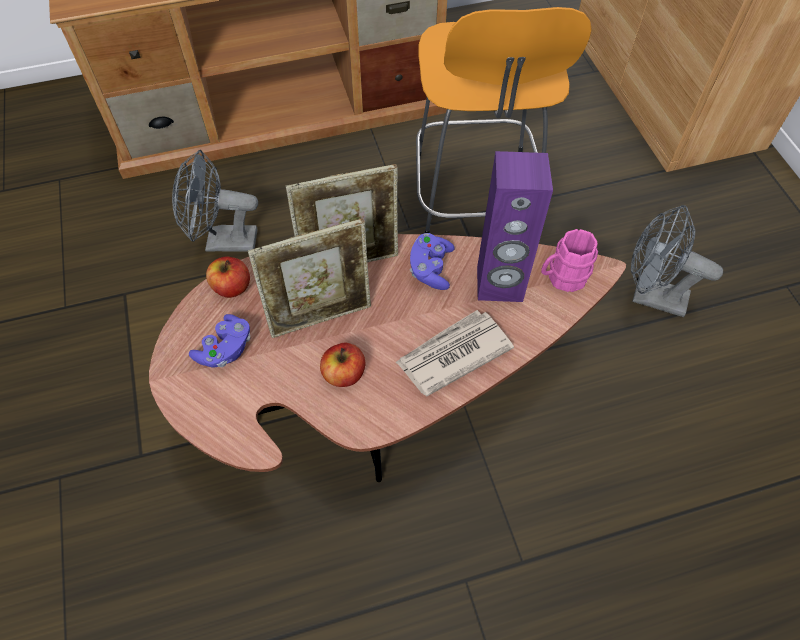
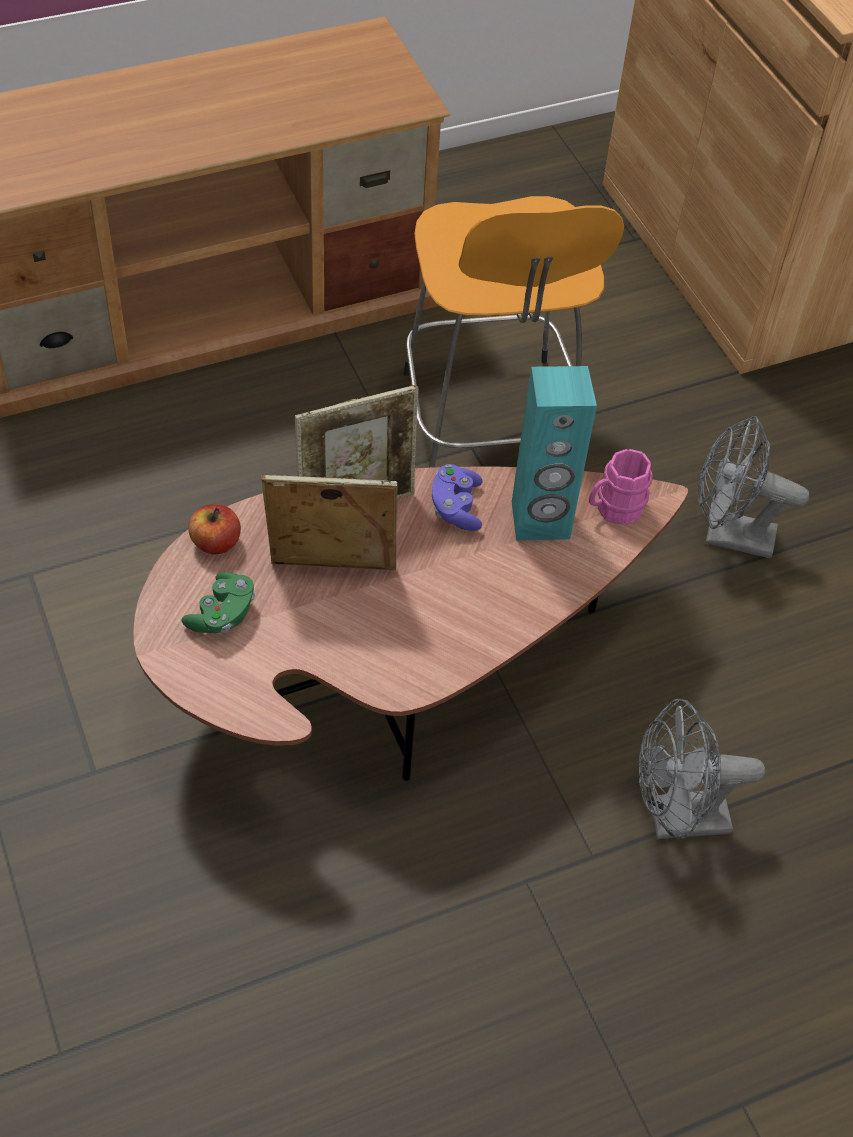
camera: 10 degrees left, 5 degrees down
grey fan [172,150,258,252] -> grey fan moved to [639,698,765,839]
purple game controller [189,314,251,368] -> green game controller [181,572,255,633]
picture frame [248,218,371,338] -> picture frame turned 150 degrees counterclockwise [261,475,397,570]
apple [320,343,365,387] -> none
newspaper [396,310,514,396] -> none
purple speaker [477,151,553,302] -> turquoise speaker [512,366,597,540]

